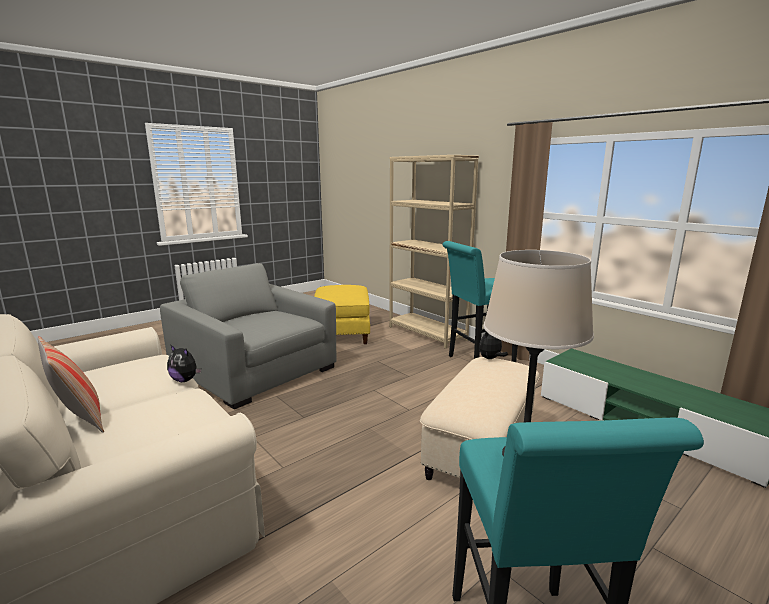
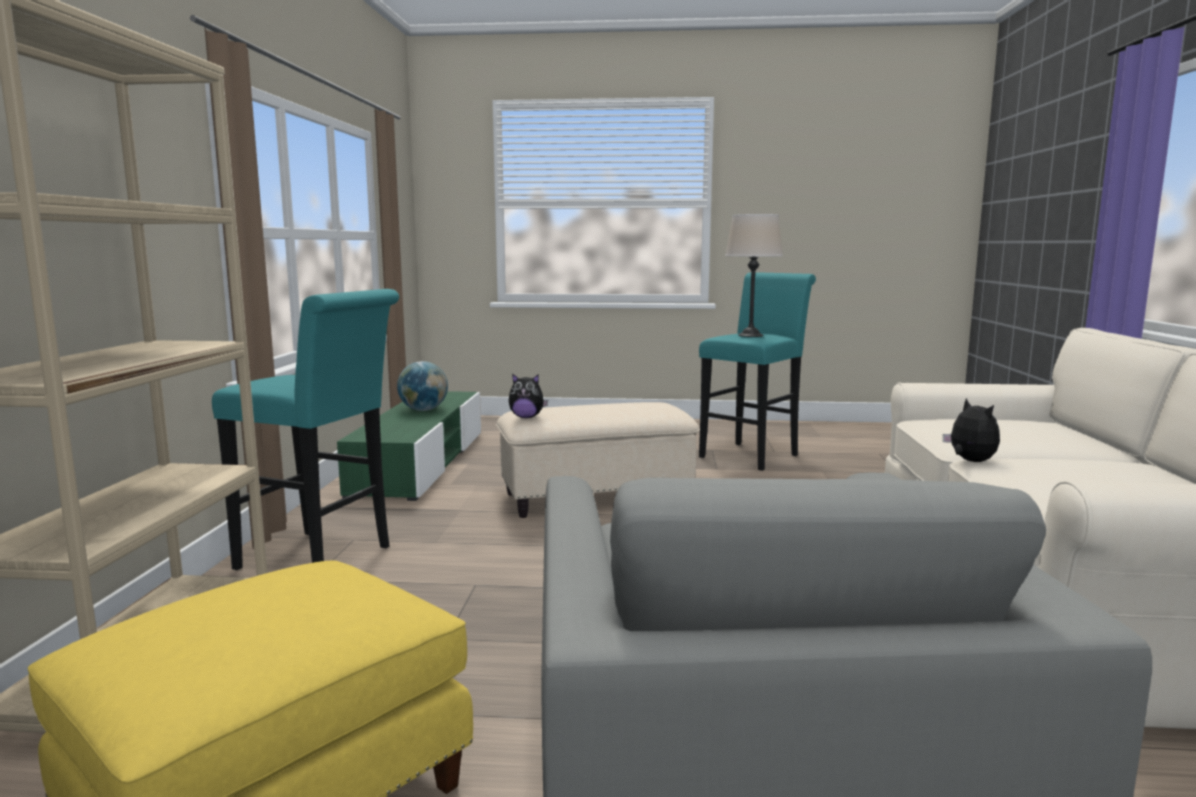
camera: 135 degrees left, 5 degrees down
pillow [38,336,104,433] -> none
none -> globe [397,361,448,411]

